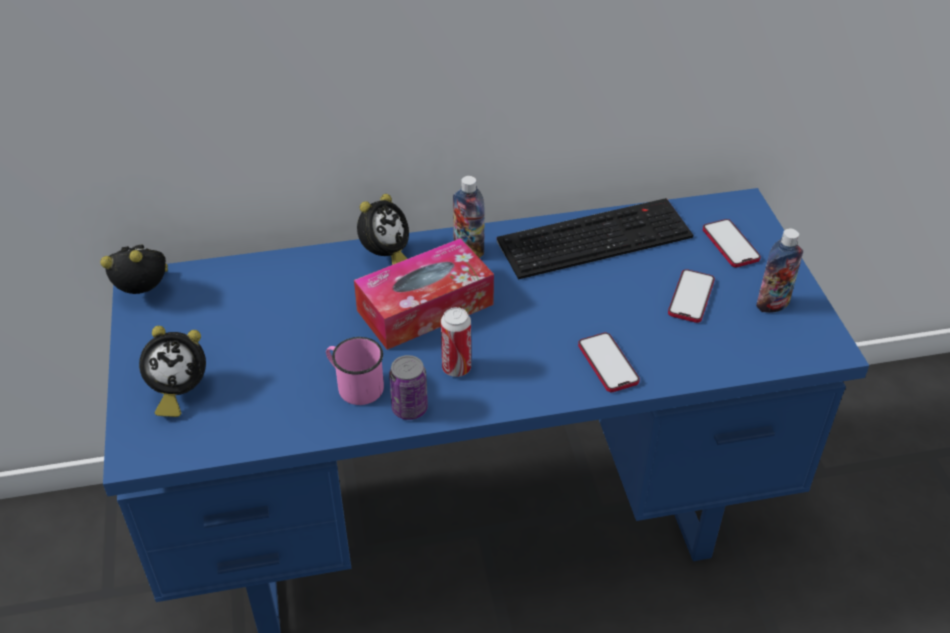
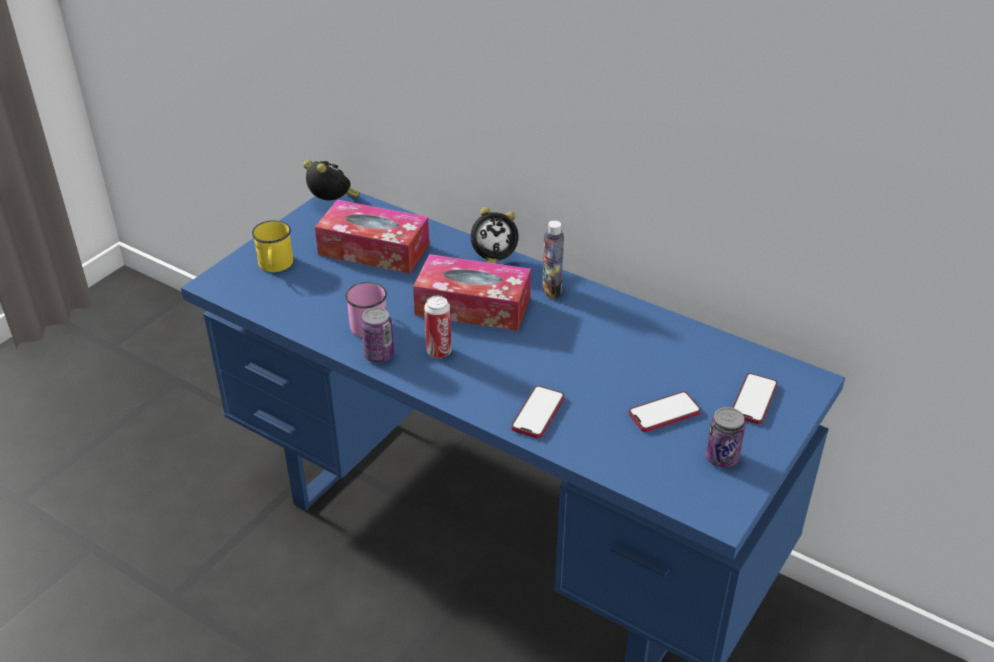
camera: 45 degrees right, 5 degrees down
alarm clock [139,326,206,417] -> yellow mug [252,220,293,272]
keyboard [497,198,693,280] -> none
bottle [756,229,803,313] -> can [706,407,745,468]
none -> tissue box [315,200,429,274]

